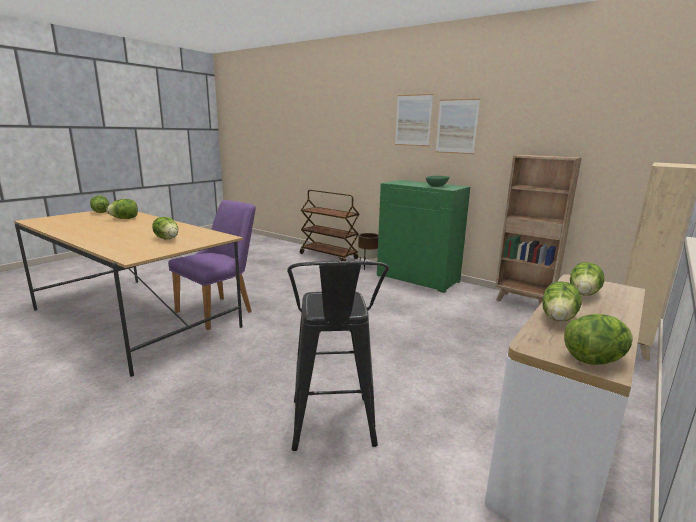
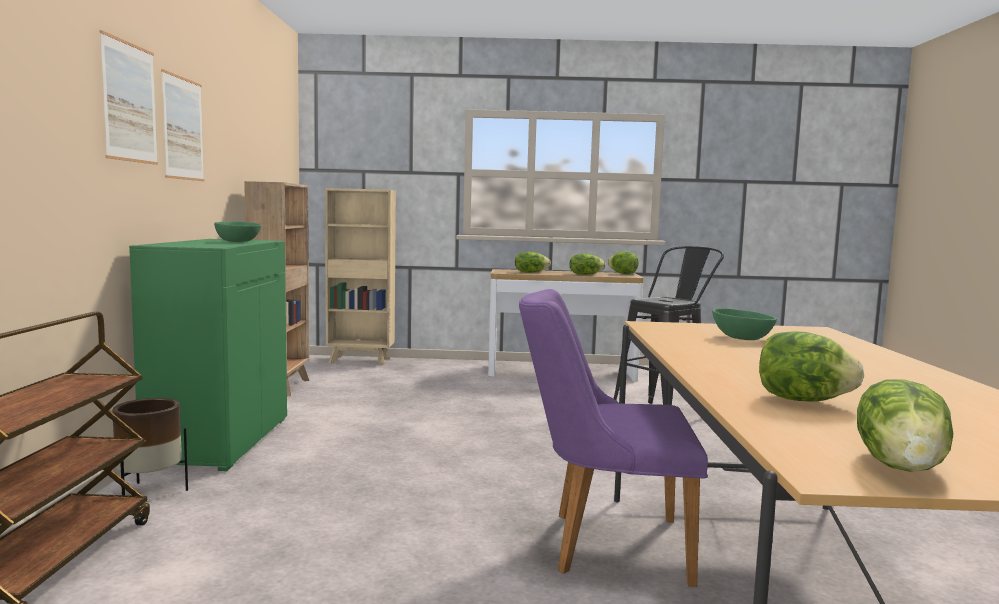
camera: 125 degrees left, 10 degrees down
lettuce [152,217,178,239] -> green bowl [712,308,777,340]

